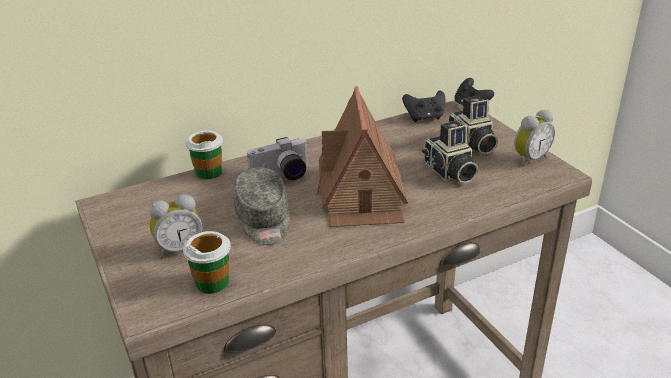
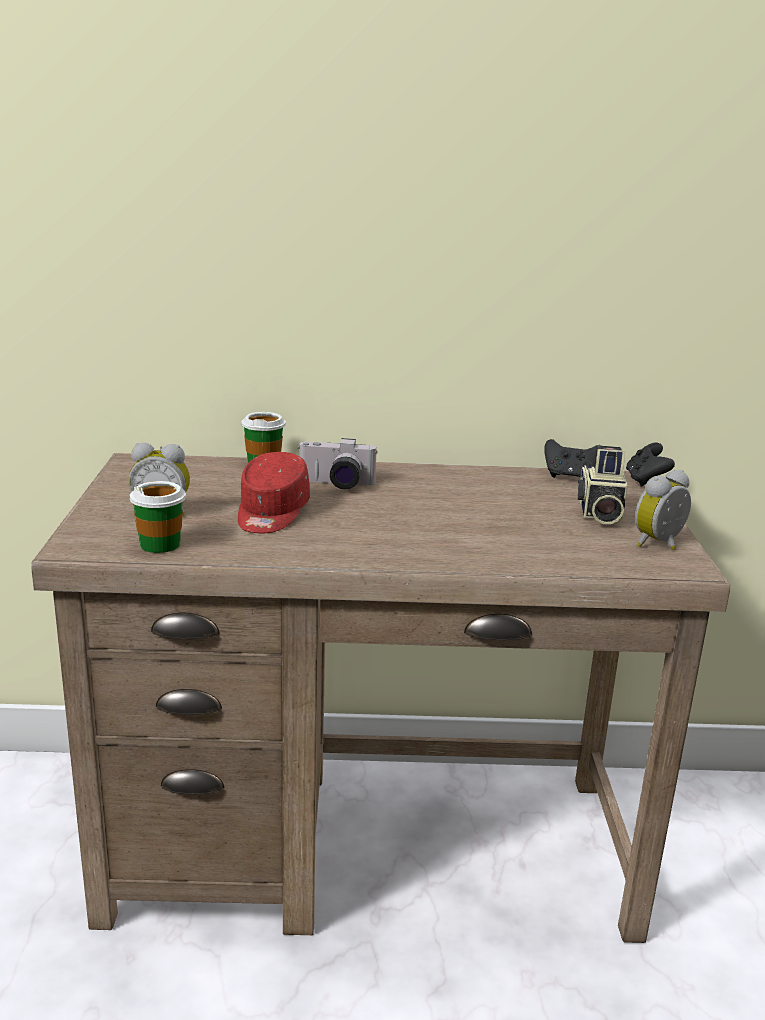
camera: 25 degrees right, 10 degrees down
grey cap [233,167,290,245] -> red cap [238,452,310,533]
toy house [317,86,408,227] -> none
camera [422,121,478,184] -> none
alarm clock [514,110,555,167] -> alarm clock turned 150 degrees clockwise [635,470,691,550]

